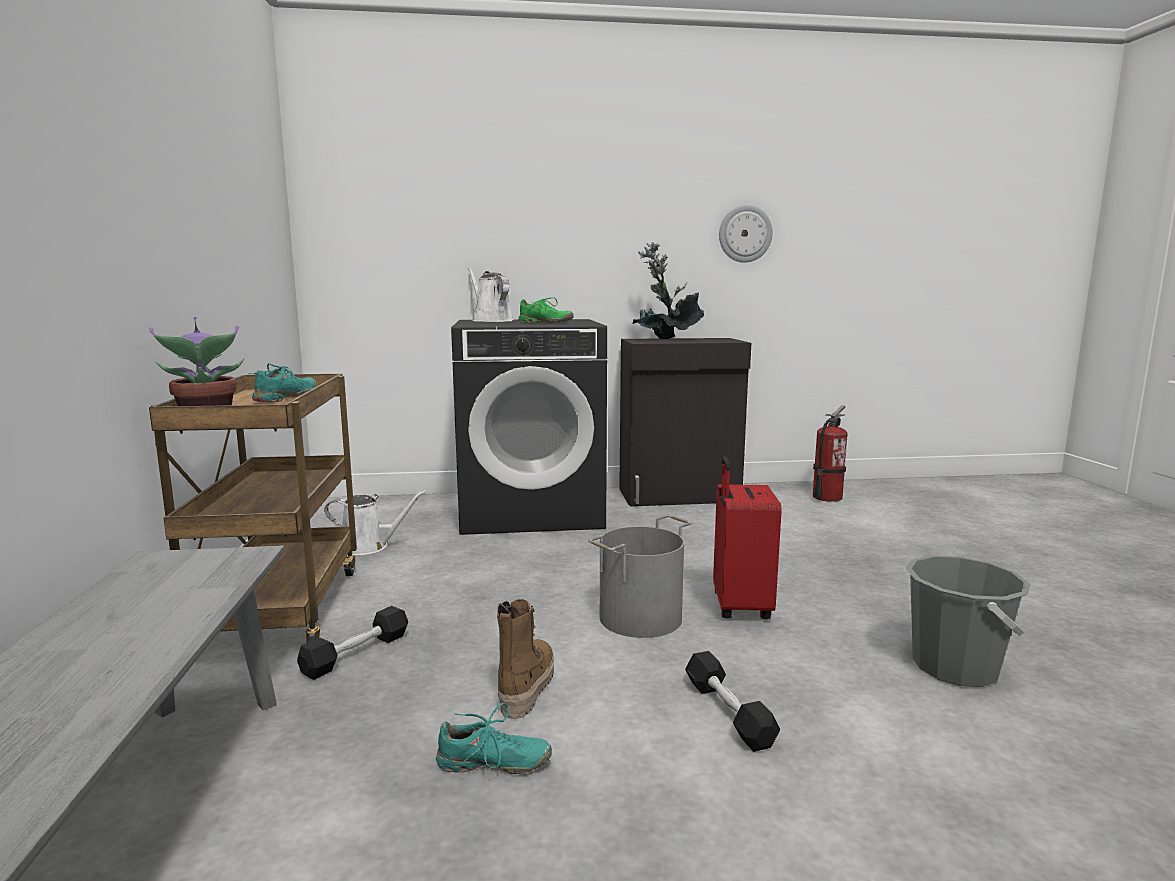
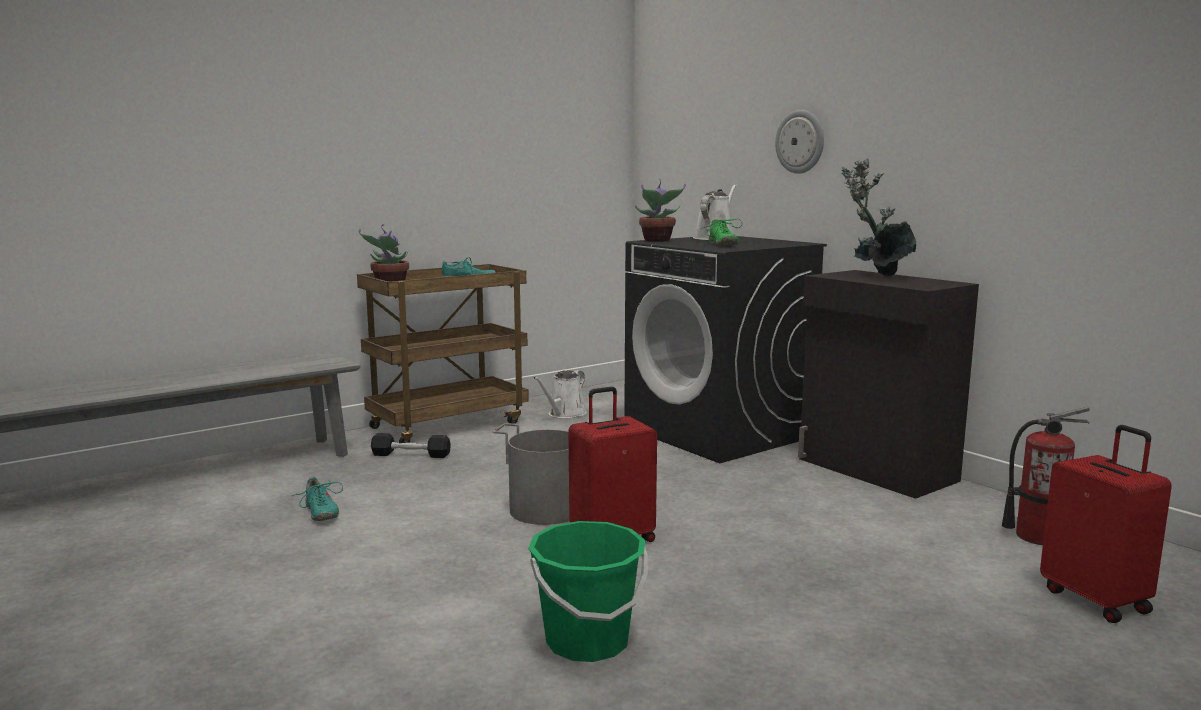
camera: 60 degrees right, 0 degrees up
white watering can [324,490,426,555] -> white watering can turned 60 degrees clockwise [533,370,587,419]
boot [497,599,554,719] -> none
black dumbbell [685,651,780,752] -> none
wall clock [719,205,773,263] -> wall clock moved to [775,110,824,174]
grey bucket [905,556,1031,687] -> green bucket [528,521,648,662]
none -> potted plant [635,179,686,242]
none -> red suitcase [1040,425,1172,623]

